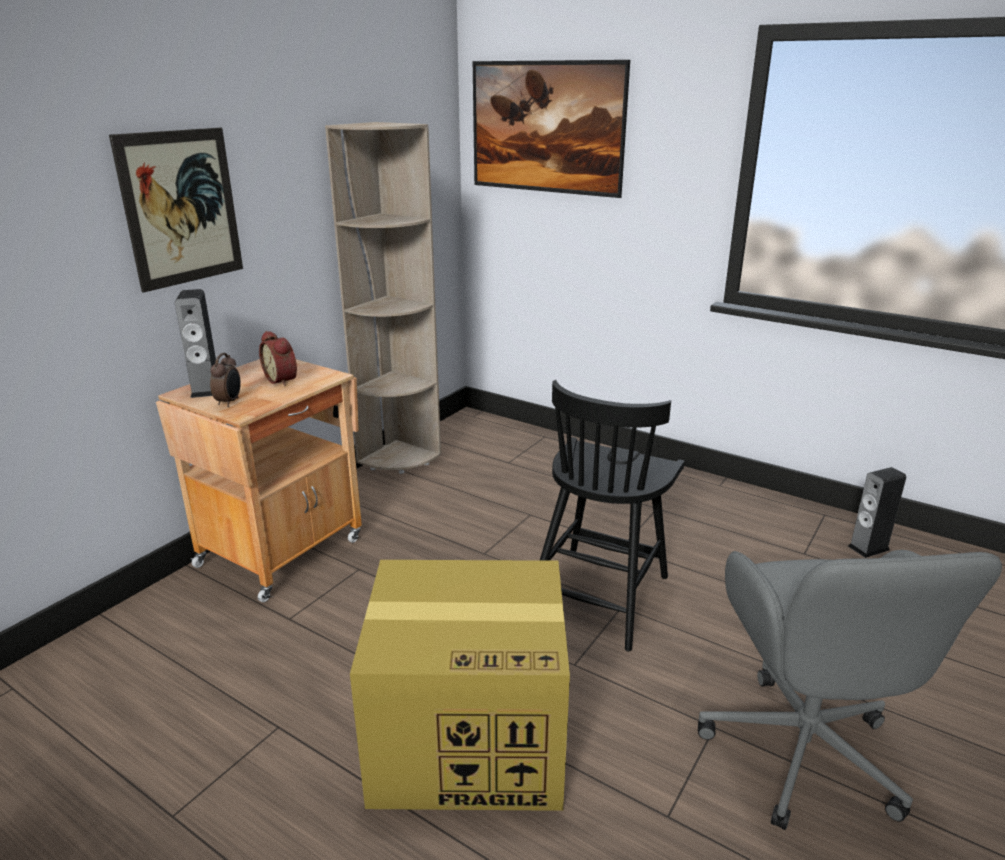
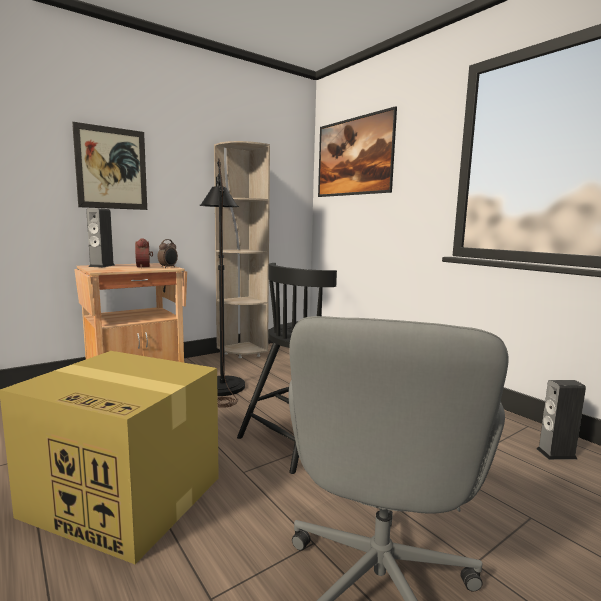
camera: 20 degrees right, 15 degrees down
alarm clock [210,353,241,407] -> alarm clock moved to [158,239,178,268]
none -> black floor lamp [199,158,245,408]

